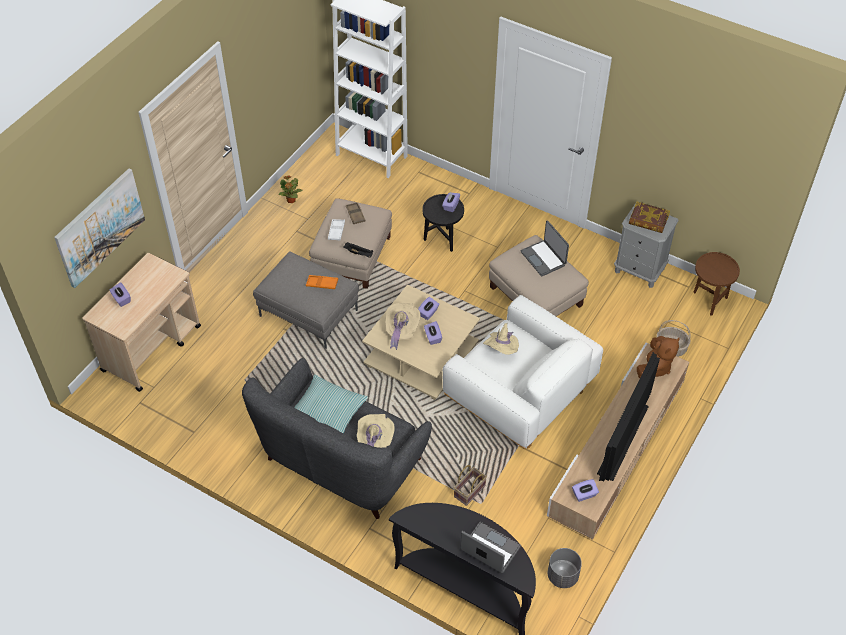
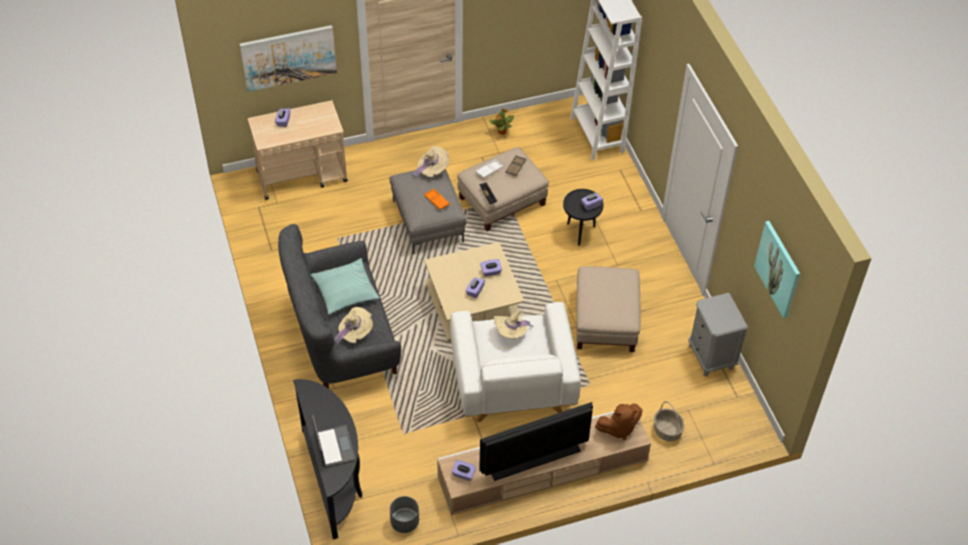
camera: 40 degrees right, 0 degrees up
beige hat [385,303,420,350] -> beige hat moved to [412,146,449,180]
basket [454,465,487,506] -> none
laptop [520,220,569,276] -> none
book [629,202,670,233] -> none
brown side table [693,252,740,316] -> none
none -> picture [754,221,800,319]

